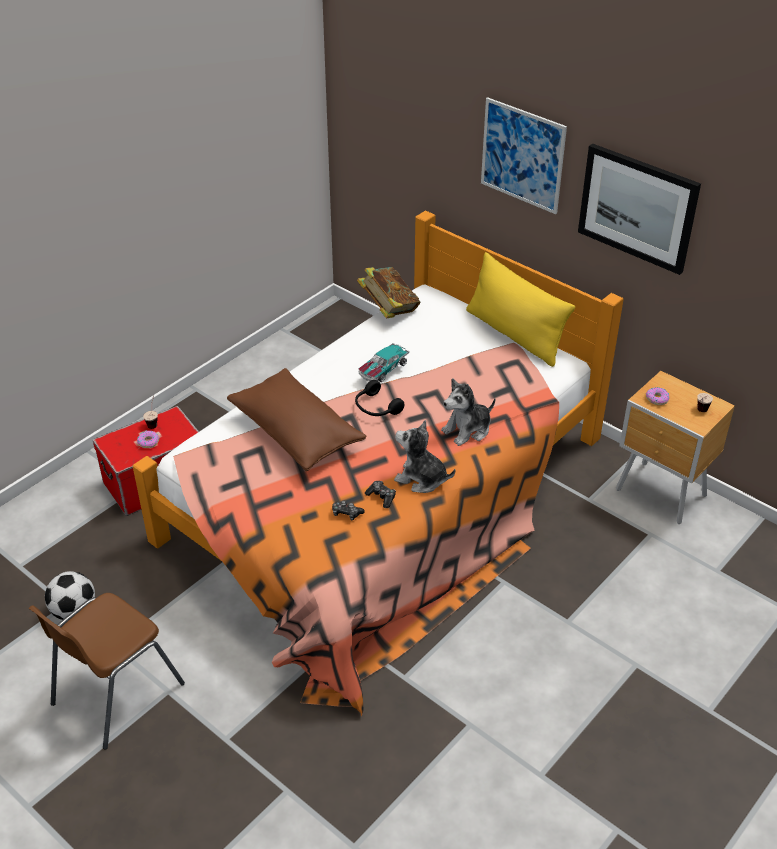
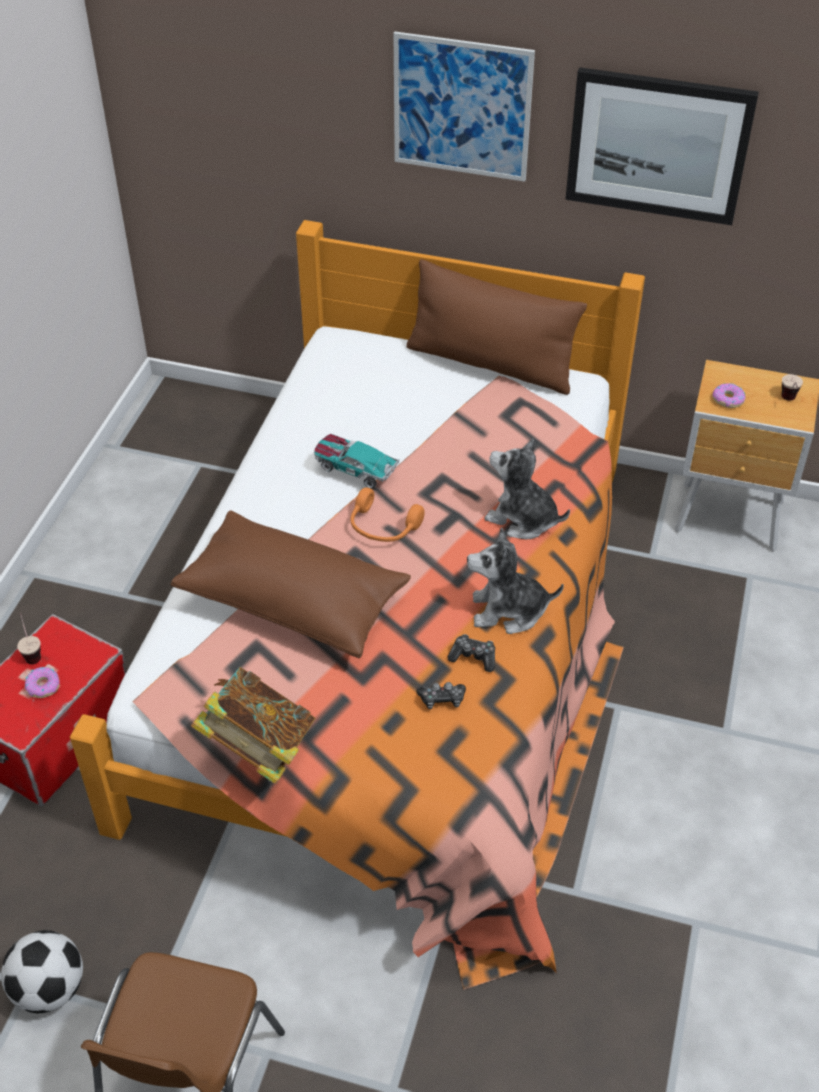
camera: 25 degrees left, 5 degrees up
black headphones [355,380,405,416] -> orange headphones [350,487,425,542]
book [357,267,420,319] -> book moved to [191,667,316,784]
toy car [358,343,409,382] -> toy car turned 105 degrees clockwise [314,434,399,489]
plush toy [441,378,495,446] -> plush toy turned 90 degrees clockwise [485,438,570,539]
yellow pillow [466,252,575,367] -> brown pillow [406,259,587,395]

